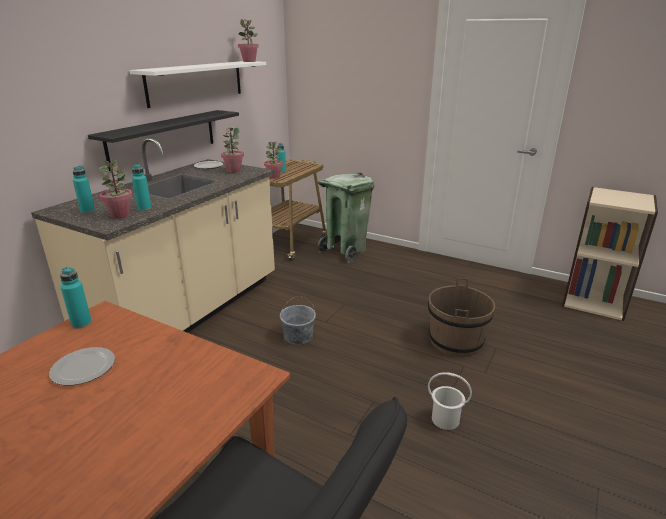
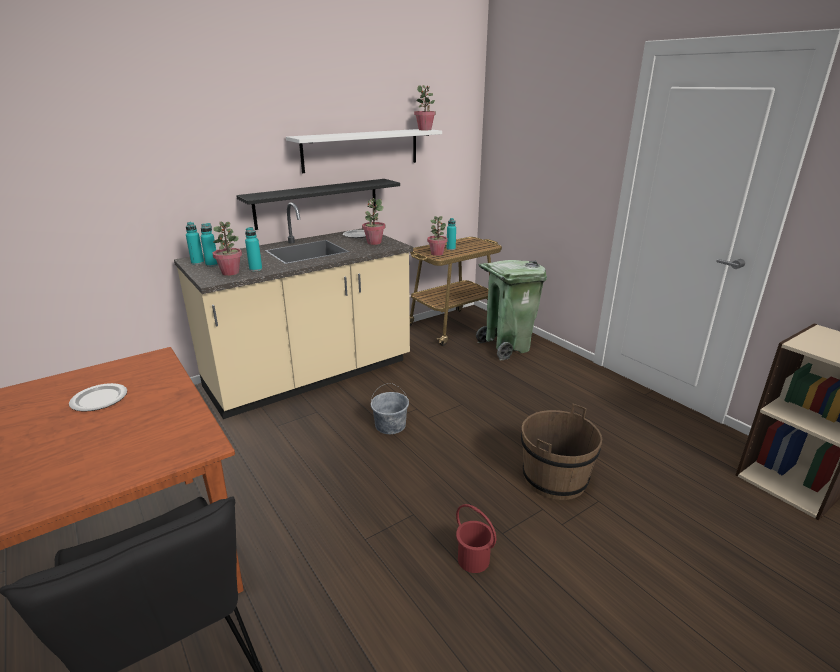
camera: 25 degrees right, 0 degrees up
turquoise bottle [60,267,92,329] -> turquoise bottle moved to [186,222,204,265]
white bucket [428,372,472,430] -> red bucket [456,504,496,573]

